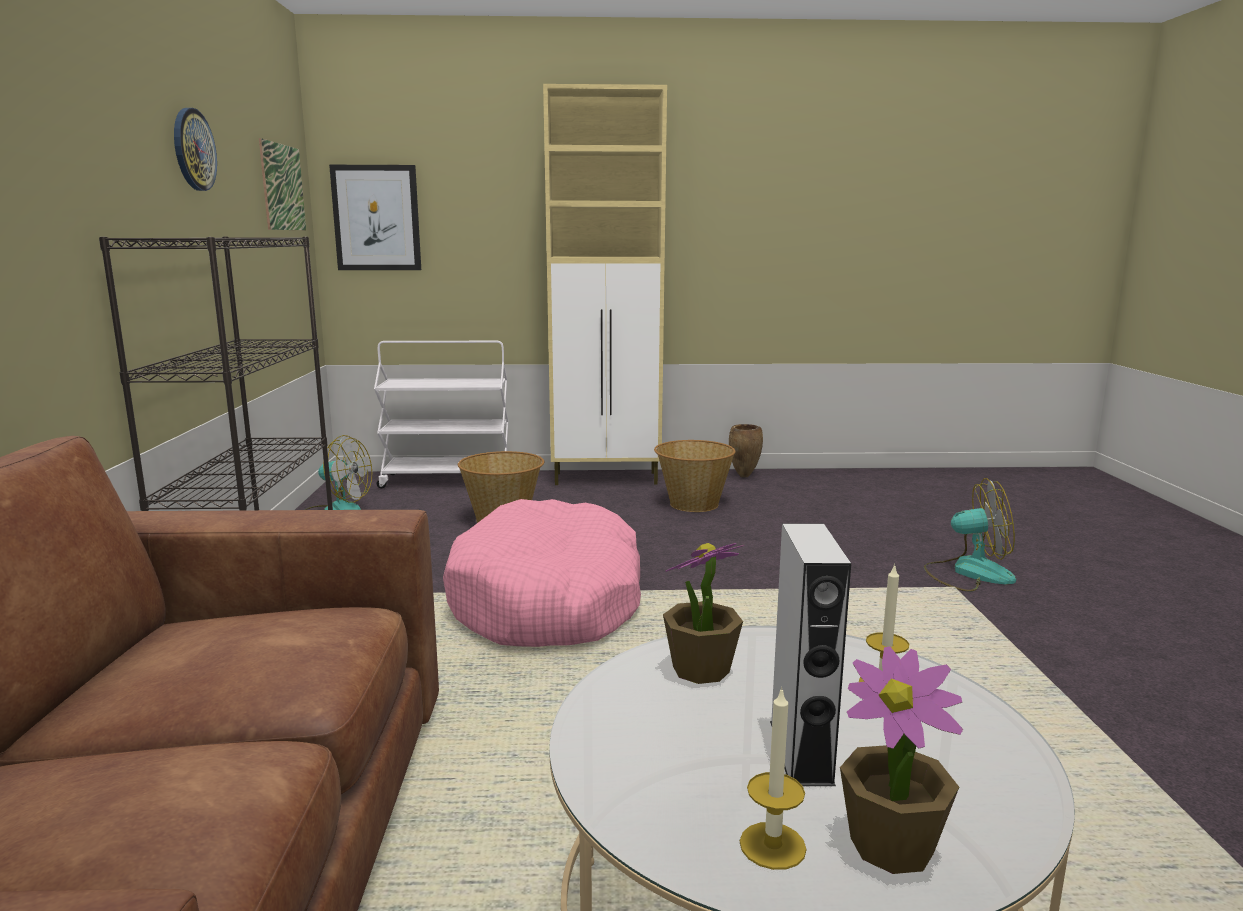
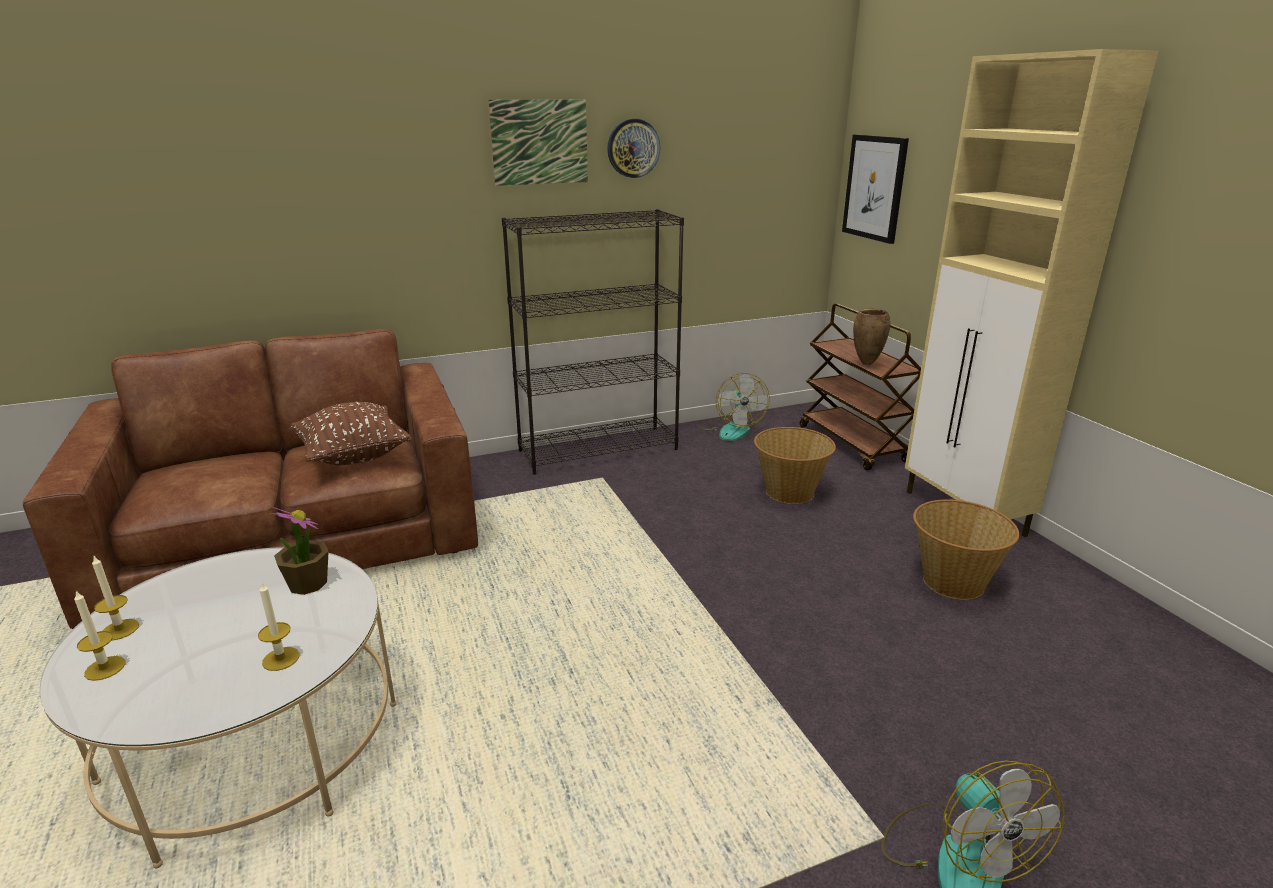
camera: 70 degrees right, 10 degrees up
picture [259,138,306,230] -> picture moved to [488,99,588,186]
white cart [374,341,509,488] -> brown cart [800,304,921,470]
pink dog bed [443,499,641,647] -> none
brown vase [729,424,763,477] -> brown vase moved to [853,309,890,365]
grey speaker [770,524,851,786] -> none
potted plant [840,647,963,874] -> candle [74,591,126,681]
none -> brown pillow [291,402,411,465]

